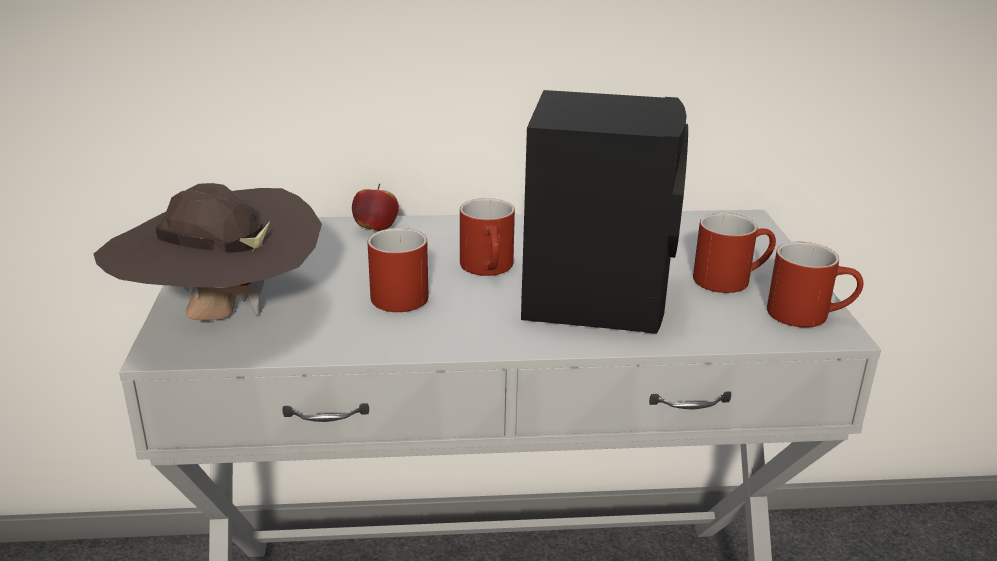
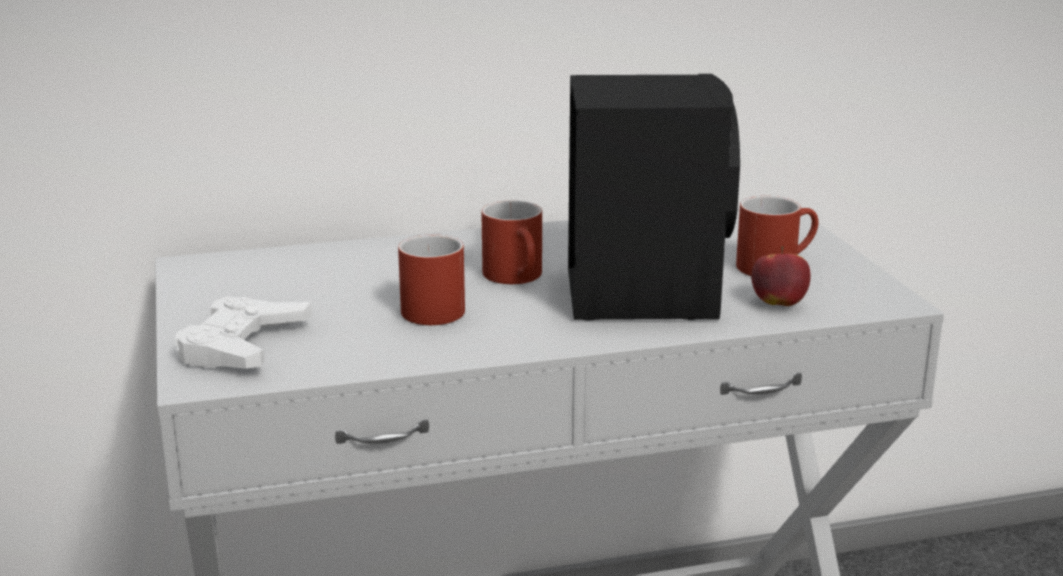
camera: 10 degrees left, 5 degrees down
brown hat [94,183,322,320] -> white game controller [175,296,312,369]
apple [352,184,399,231] -> apple moved to [751,246,811,306]
red mug [767,242,863,328] -> none

